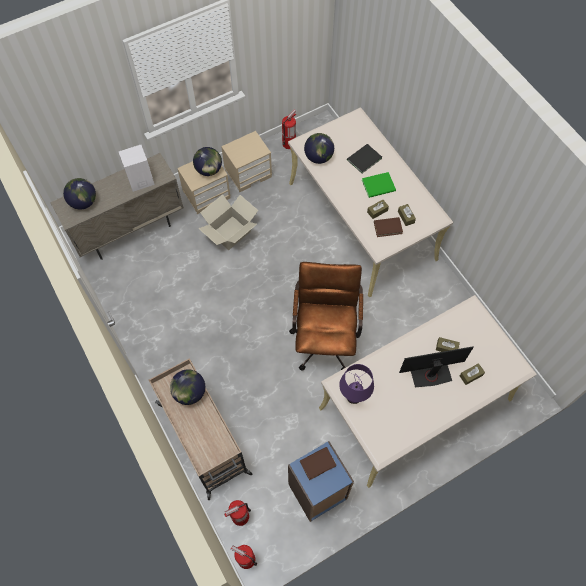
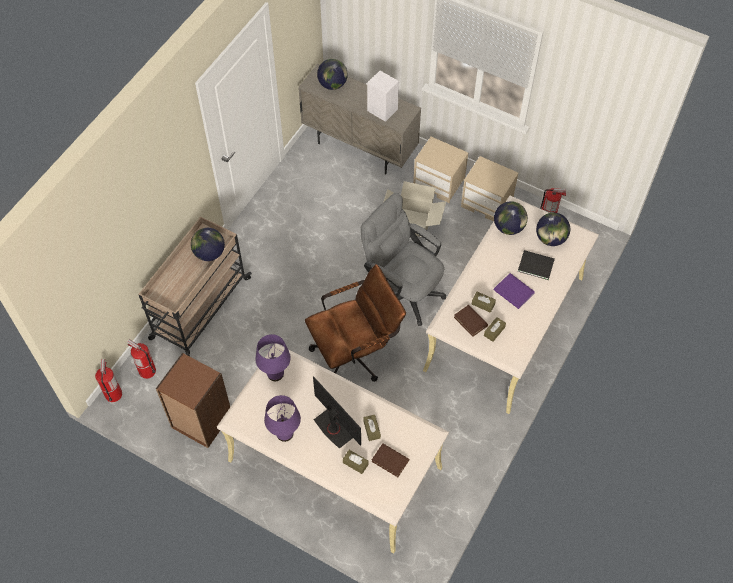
camera: 60 degrees right, 5 degrees down
globe [193,147,222,176] -> globe moved to [536,212,570,246]
blue bookcase [288,441,354,522] -> brown bookcase [156,353,230,448]
brown book [300,447,336,480] -> brown book moved to [371,444,409,477]
green book [362,172,396,198] -> purple book [494,273,535,309]
none -> purple table lamp [264,395,301,442]
none -> grey office chair [360,193,446,326]

